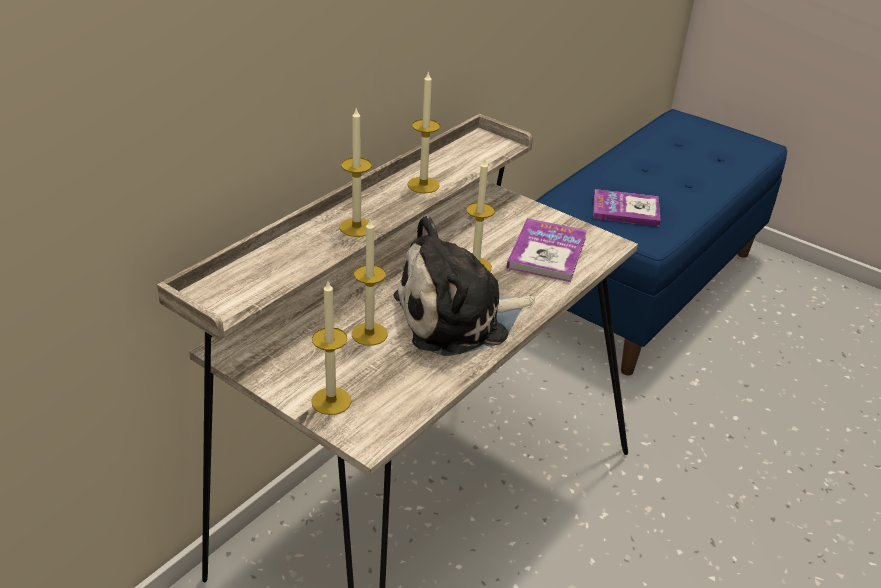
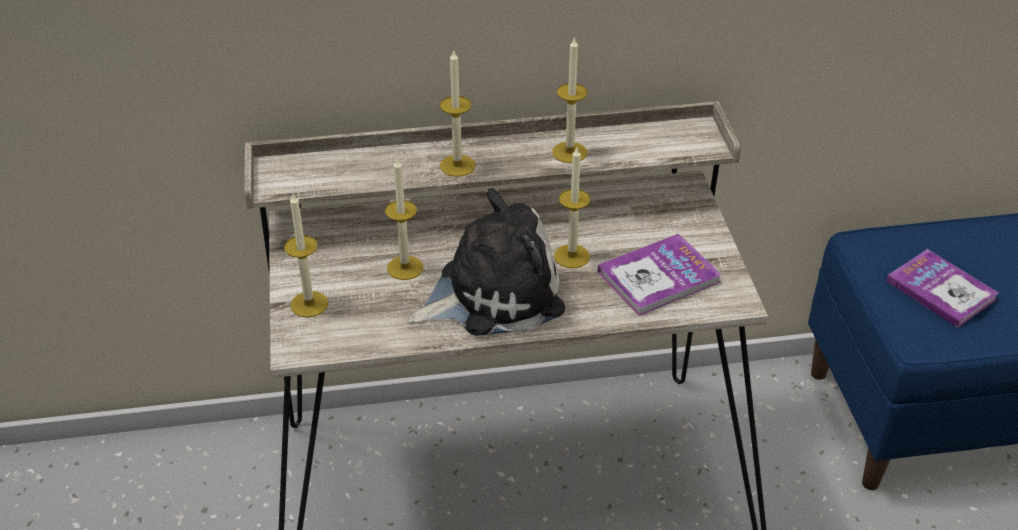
camera: 45 degrees right, 5 degrees up
plush toy [394,216,535,356] -> plush toy turned 135 degrees clockwise [408,188,565,336]

